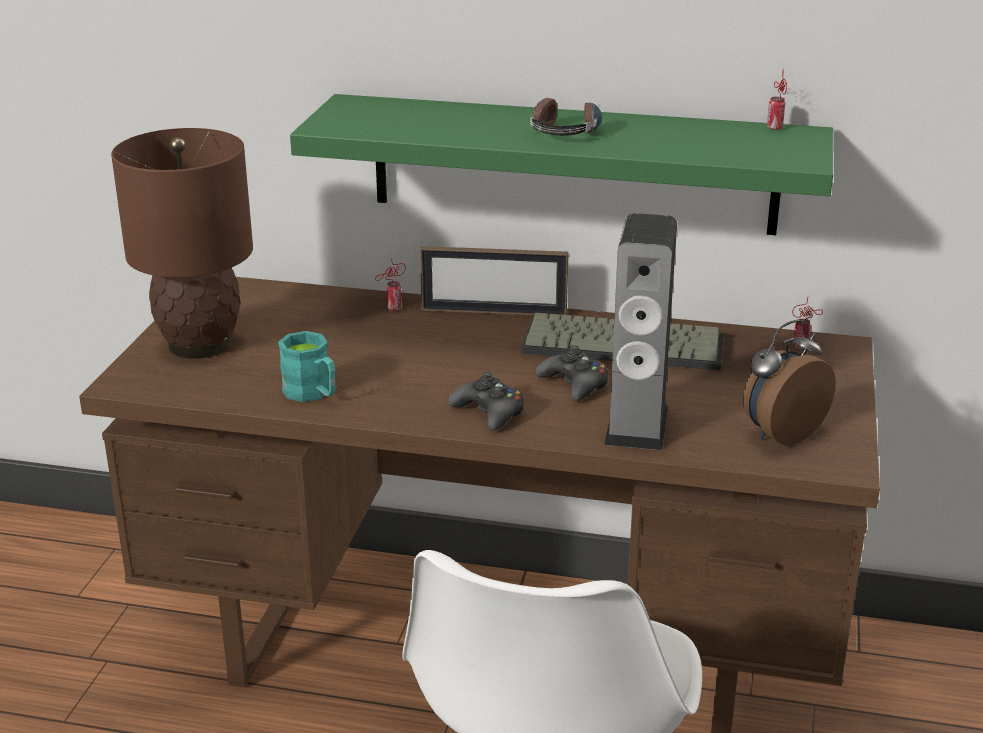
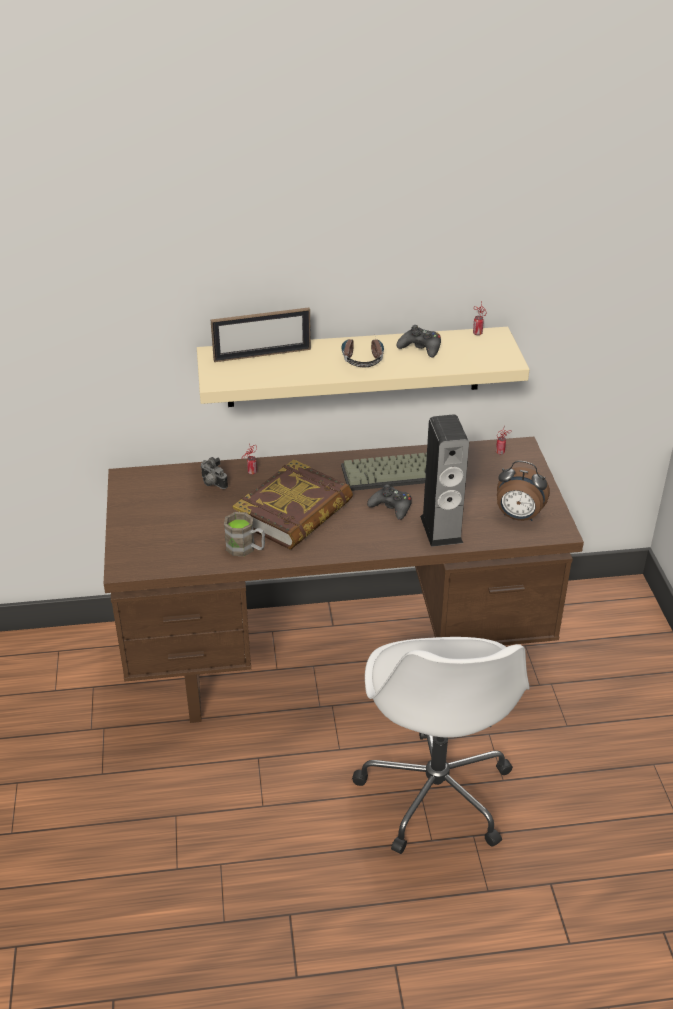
camera: 20 degrees left, 10 degrees up
brown table lamp [111,128,253,359] -> none
turquoise mug [278,331,335,402] -> brown mug [224,512,265,556]
green shelf [290,94,833,235] -> beige shelf [197,327,530,407]
picture frame [420,246,569,316] -> picture frame moved to [211,307,311,362]
black game controller [448,372,524,430] -> black game controller moved to [397,325,441,358]
alarm clock [743,319,836,446] -> alarm clock turned 105 degrees counterclockwise [497,461,550,521]
none -> camera [200,457,228,489]
none -> book [233,460,353,550]

